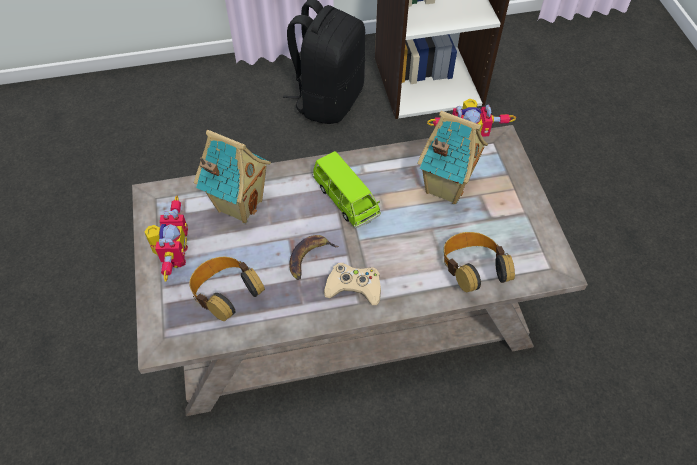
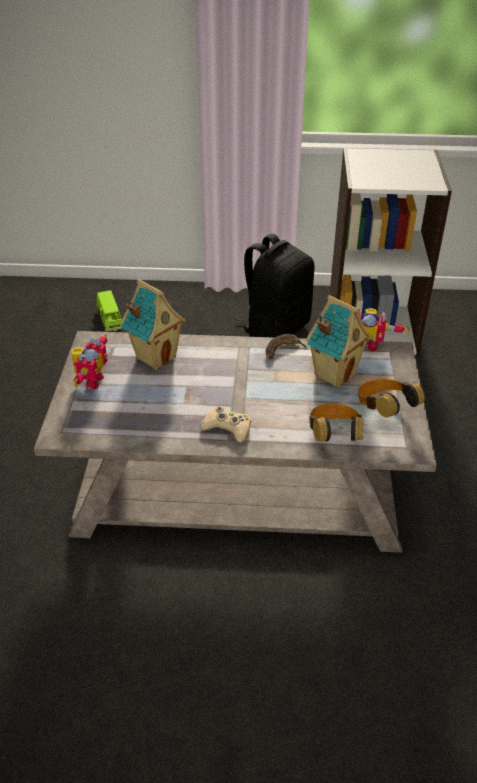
camera: 15 degrees right, 15 degrees down
headphones [189,257,265,321] -> headphones moved to [358,379,425,417]
banana [289,235,339,280] -> banana moved to [266,334,308,359]
green toy car [312,151,381,228] -> green toy car moved to [96,290,123,331]

